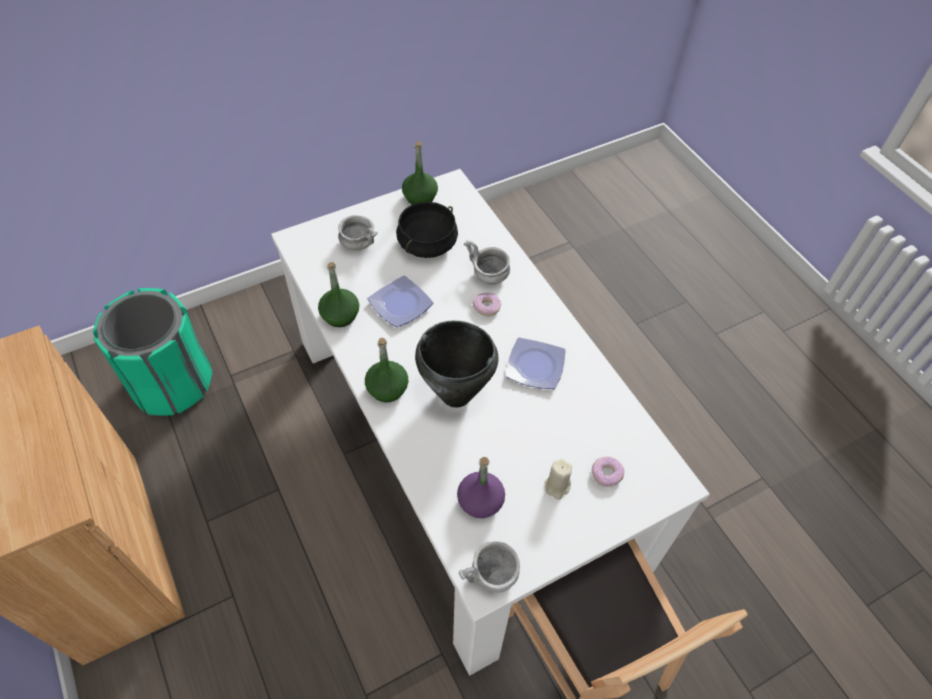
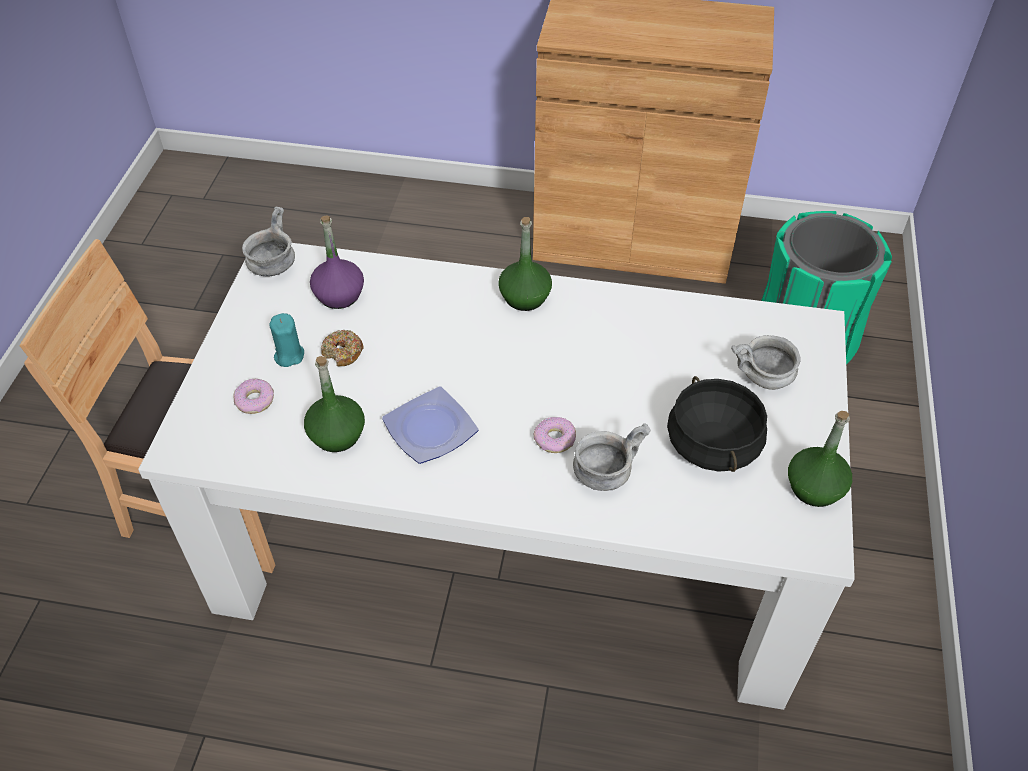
camera: 130 degrees right, 5 degrees down
green bottle [318,262,359,327] -> green bottle moved to [304,356,365,452]
plate [368,275,433,327] -> none
black cooking pot [415,321,499,408] -> none
beige candle [545,459,572,500] -> turquoise candle [269,313,304,367]
none -> donut [321,330,364,367]

